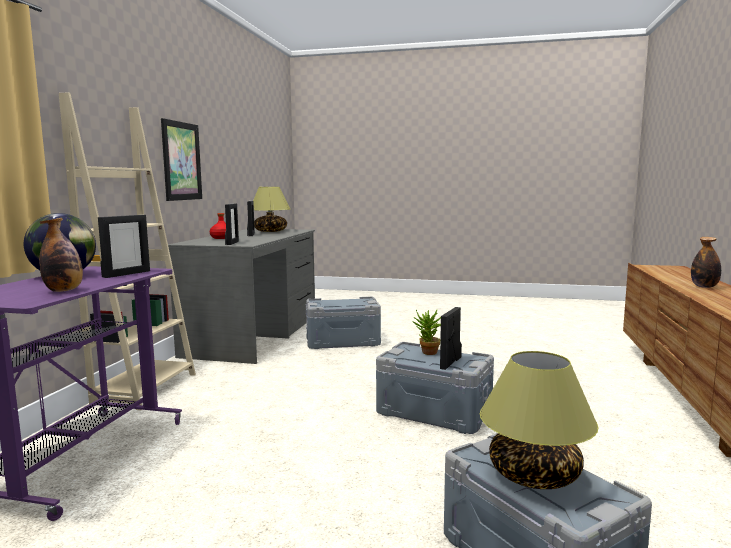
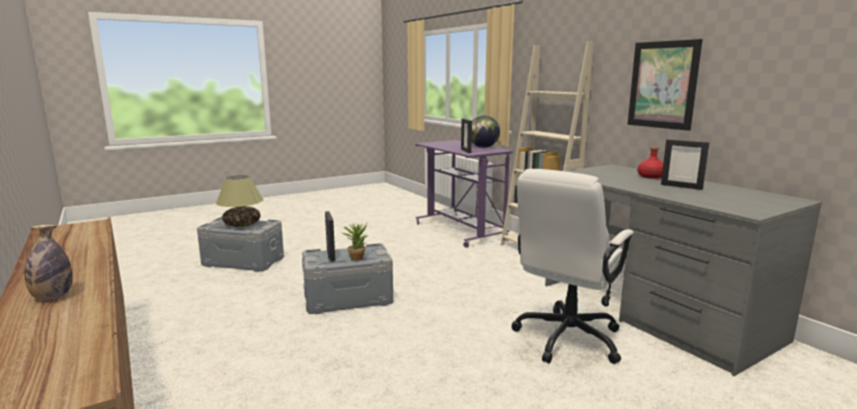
camera: 135 degrees right, 5 degrees up
bottle [39,218,83,292] -> none
picture frame [225,203,239,245] -> none
table lamp [253,187,290,232] -> none
grey storage box [306,297,381,349] -> white office chair [511,169,634,364]

